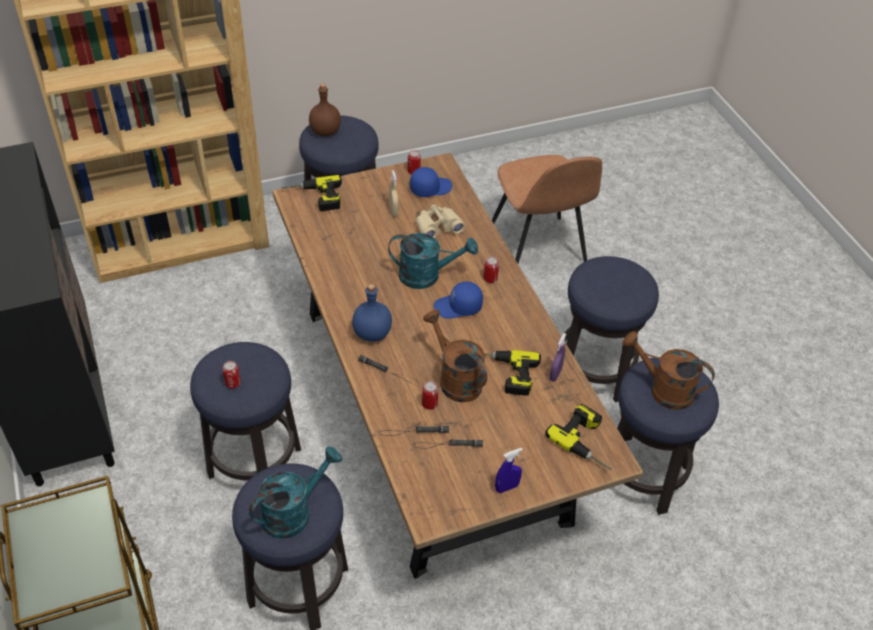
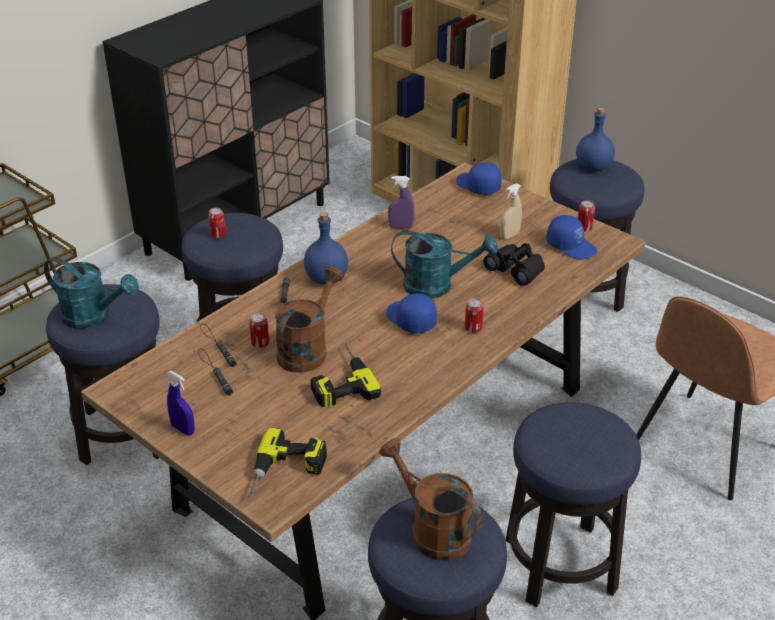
camera: 65 degrees right, 10 degrees down
power drill [282,175,342,211] -> blue cap [456,162,502,195]
brown bottle [309,84,341,136] -> blue bottle [576,108,615,172]
turquoise watering can [388,233,478,289] -> turquoise watering can turned 60 degrees counterclockwise [391,230,498,299]
beige binoculars [416,205,465,238] -> black binoculars [483,243,545,286]
purple spray bottle [549,333,566,382] -> purple spray bottle moved to [388,176,415,229]
brown watering can [622,331,715,410] -> brown watering can turned 45 degrees counterclockwise [379,438,482,561]

